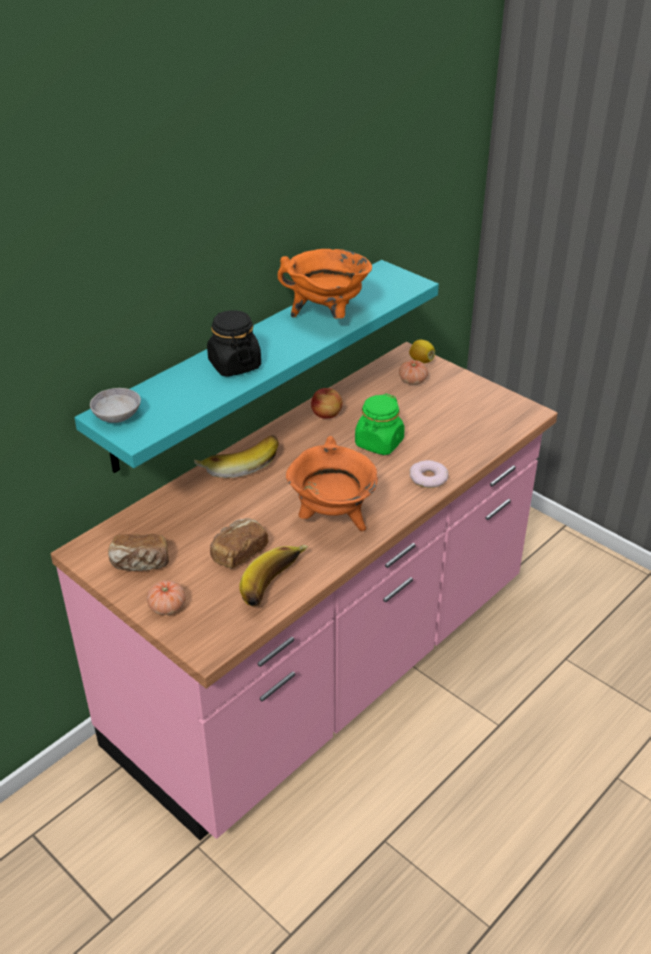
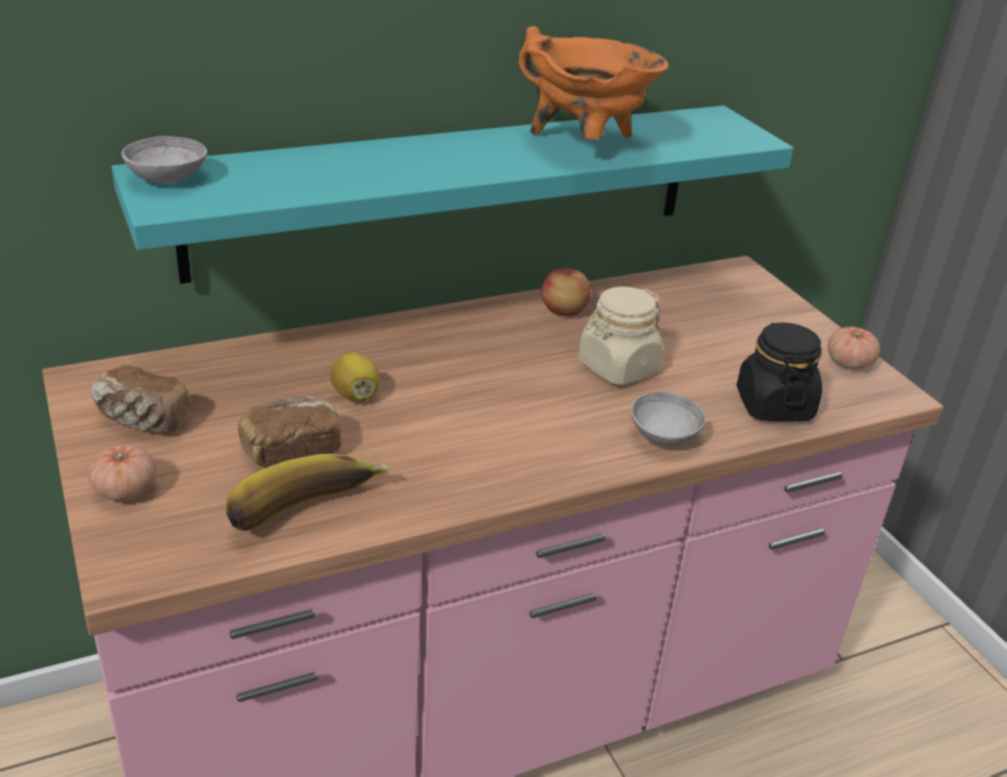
camera: 20 degrees right, 5 degrees down
banana [194,435,279,478] -> none
black jar [207,310,261,377] -> black jar moved to [737,323,822,422]
orange cooking pot [286,436,378,531] -> none
green jar [355,394,405,455] -> beige jar [578,286,663,385]
tomato [399,360,428,385] -> tomato moved to [827,327,880,369]
lemon [409,340,435,363] -> lemon moved to [330,353,379,401]
donut [410,460,448,488] -> grey bowl [631,391,707,446]

